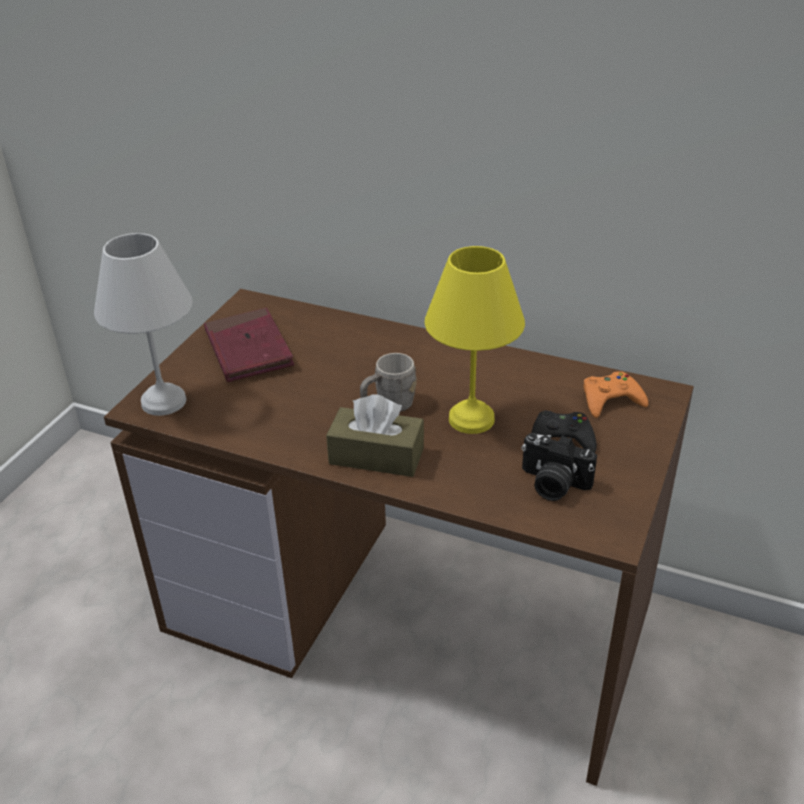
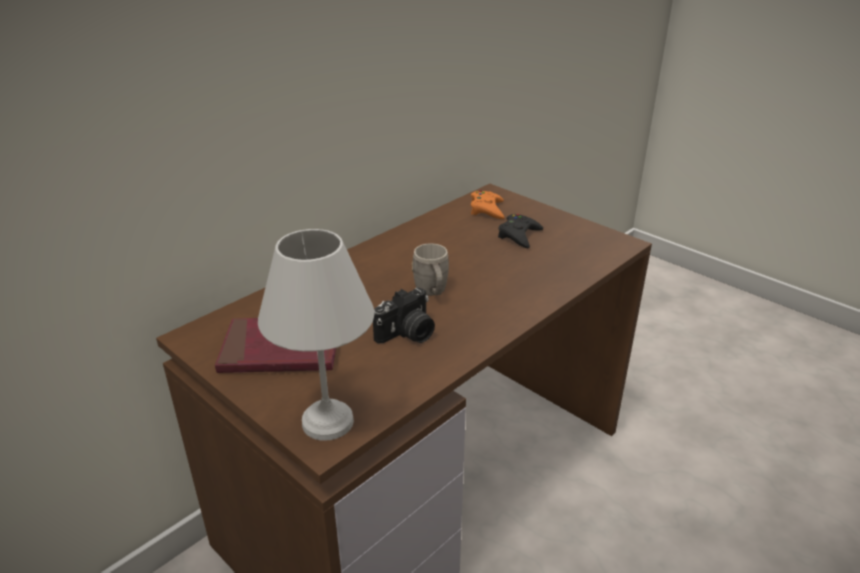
camera: 70 degrees left, 5 degrees down
brown tissue box [326,394,424,477] -> none
yellow table lamp [425,246,525,434] -> none
camera [521,433,597,501] -> camera moved to [373,288,435,344]

